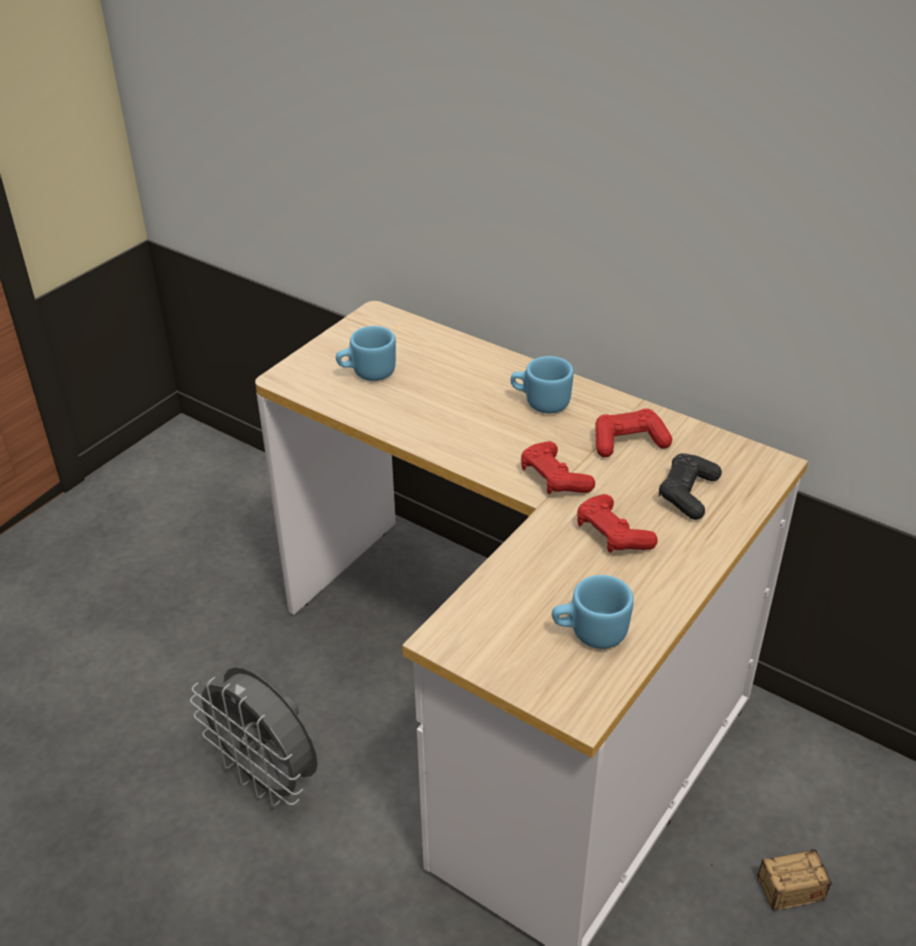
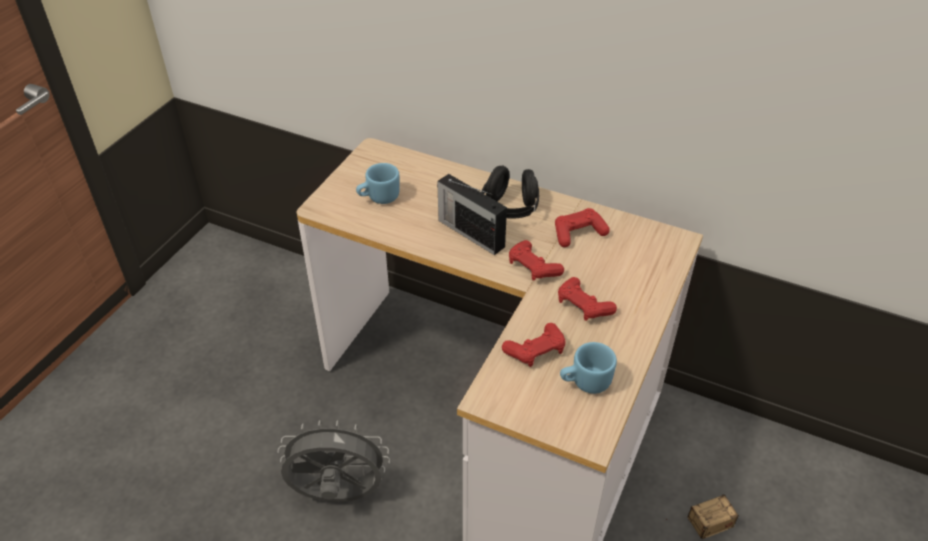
camera: 10 degrees left, 5 degrees up
grey fan [190,667,318,807] -> grey fan turned 150 degrees clockwise [277,420,390,502]
blue mug [510,356,574,413] -> black headphones [481,165,539,218]
black game controller [659,453,722,520] -> none
none -> radio [437,174,507,255]
none -> red game controller [502,323,566,367]

